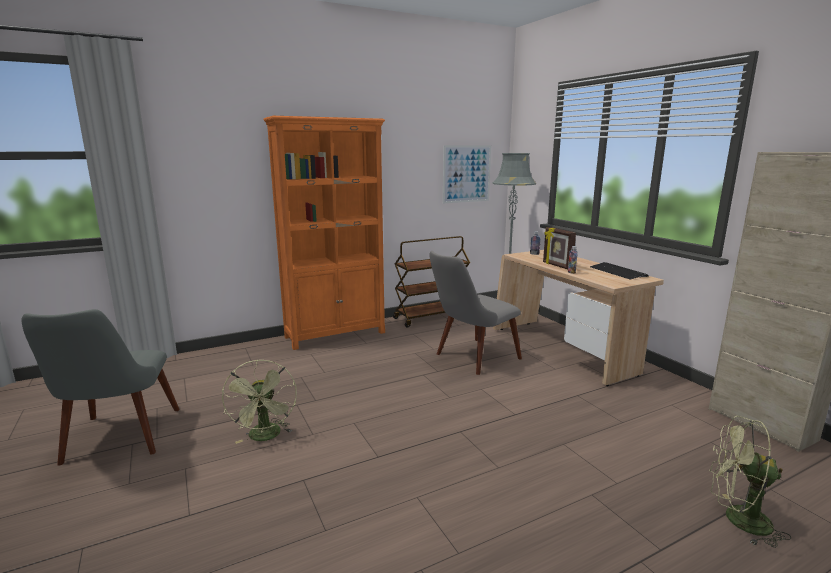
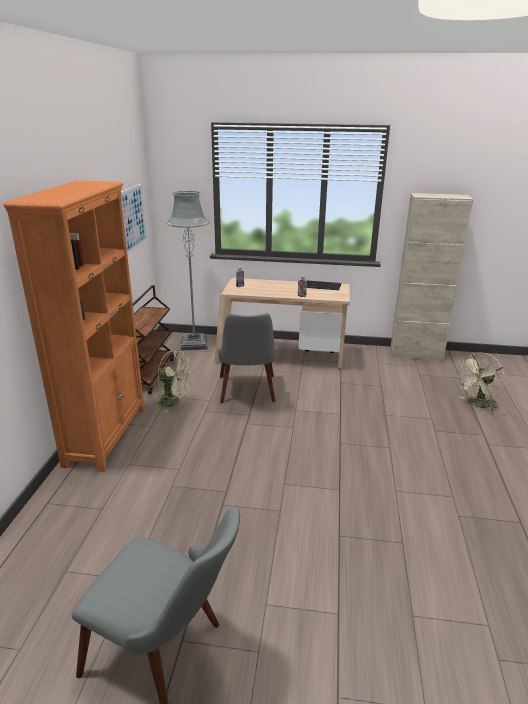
camera: 55 degrees left, 10 degrees up
green fan [222,359,297,444] -> green fan moved to [157,351,191,412]
picture frame [543,227,576,269] -> none

